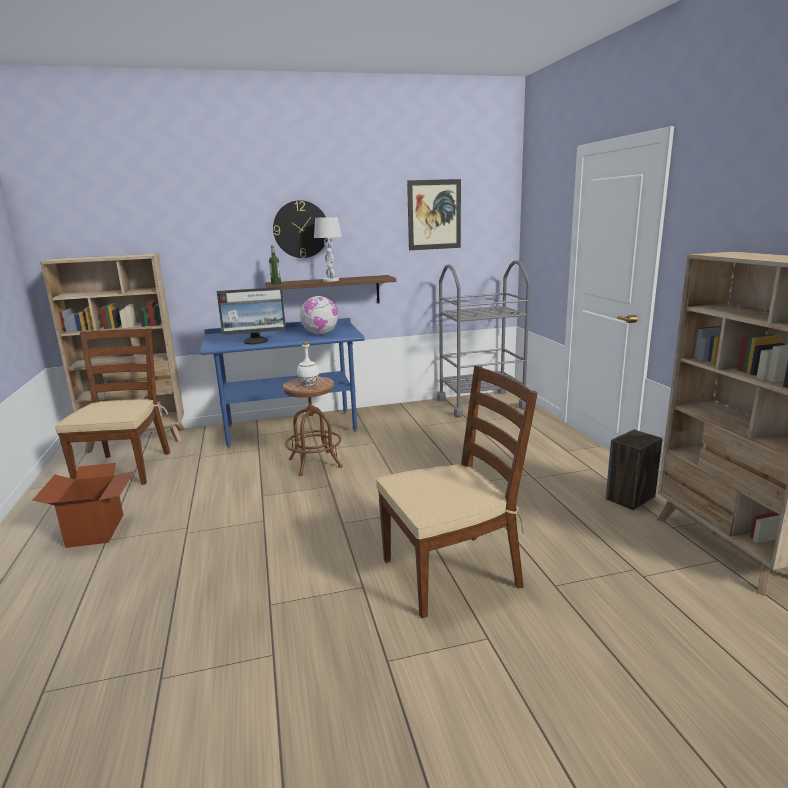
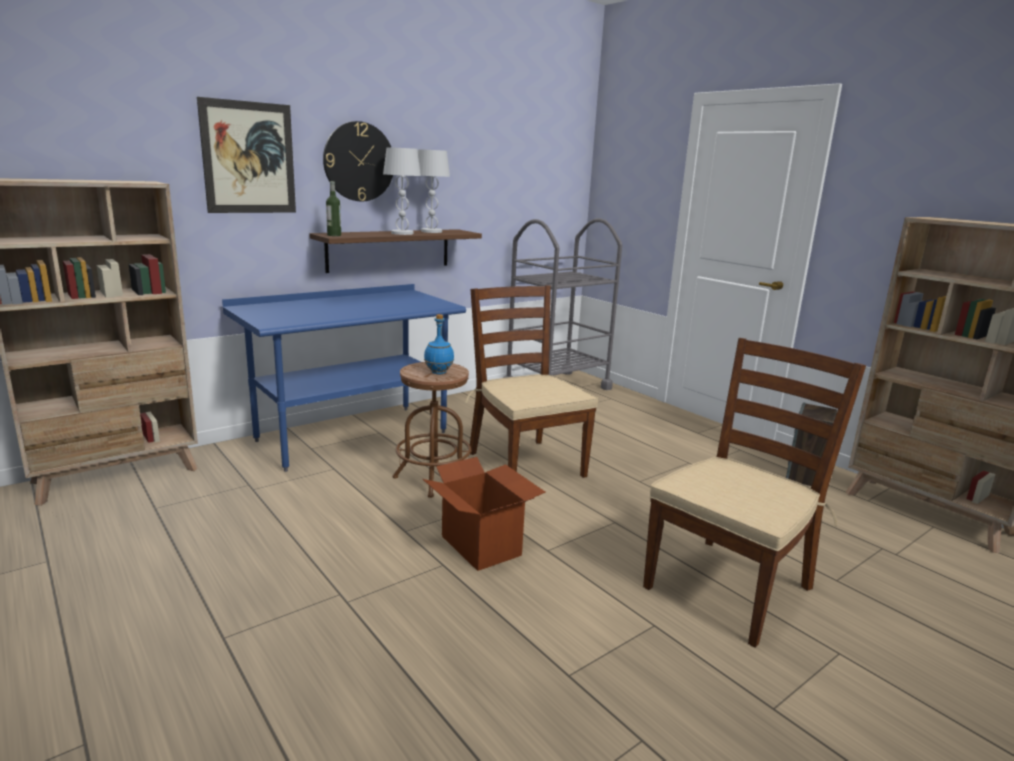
camera: 25 degrees left, 0 degrees up
cardboard box [33,463,134,548] -> cardboard box moved to [422,457,546,571]
brown chair [55,328,170,485] -> brown chair moved to [465,285,598,478]
monitor [216,287,286,344] -> none
white bottle [297,342,319,386] -> blue bottle [424,314,454,374]
globe [300,296,338,335] -> none
picture [407,179,461,250] -> picture moved to [197,97,296,213]
none -> white table lamp [418,149,450,233]

